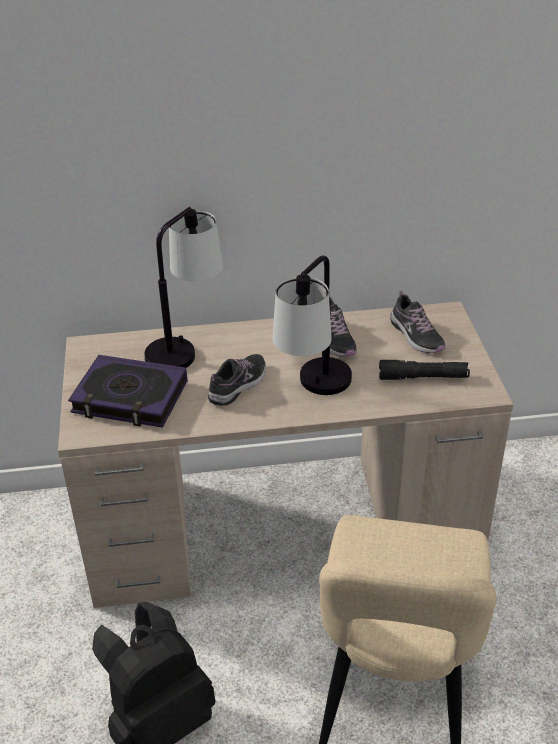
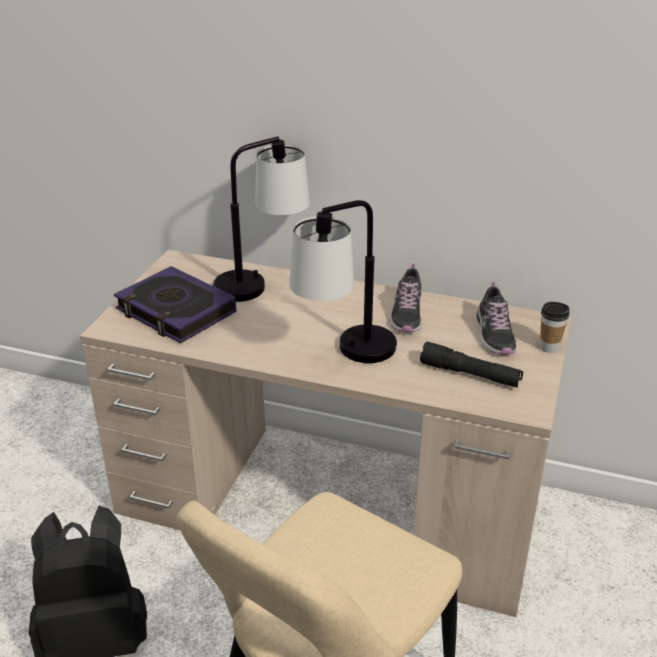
camera: 25 degrees right, 5 degrees down
shoe [208,354,266,406] -> none
none -> cup [540,302,570,353]

